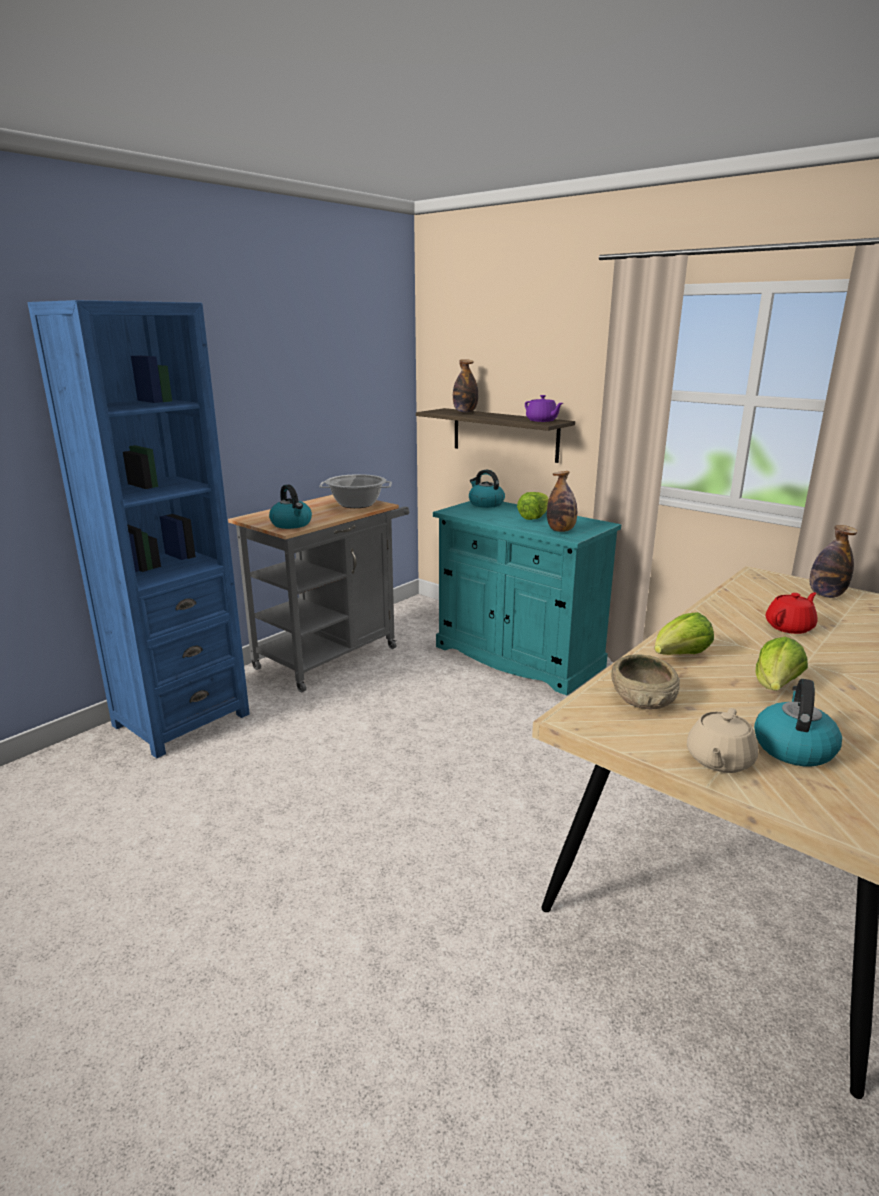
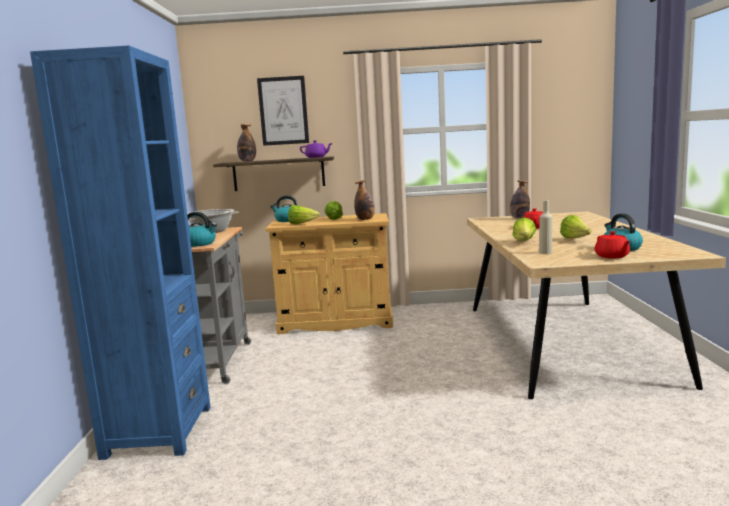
camera: 40 degrees left, 10 degrees down
turquoise cabinet [433,501,621,695] -> beige cabinet [265,213,393,334]
beige bowl [611,654,680,709] -> beige bottle [539,200,552,254]
beige teapot [687,708,758,773] -> red teapot [594,231,631,259]
none -> picture [257,76,309,146]
none -> lettuce [288,205,320,224]

